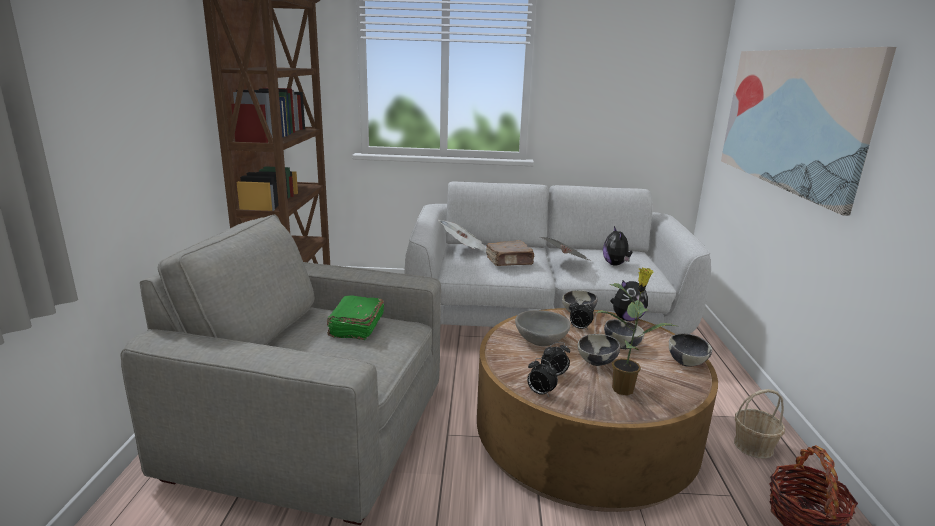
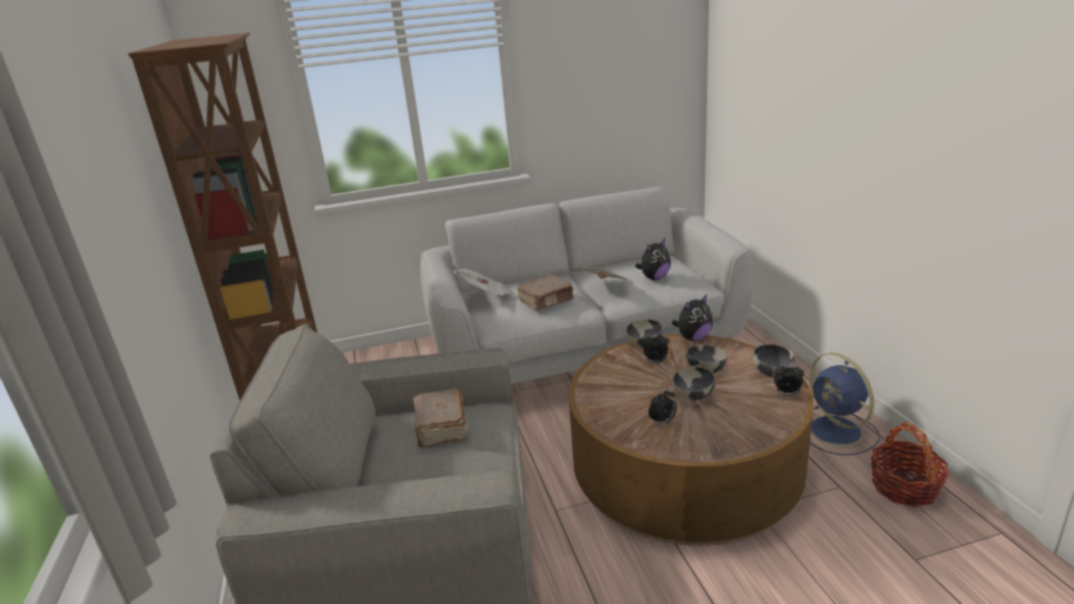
camera: 15 degrees left, 5 degrees up
green book [327,295,384,340] -> brown book [412,389,468,448]
grey bowl [515,310,571,346] -> none
alarm clock [527,358,558,397] -> alarm clock moved to [774,363,804,396]
potted plant [593,267,675,395] -> none
plush toy [603,226,632,266] -> plush toy turned 105 degrees counterclockwise [635,239,671,280]
picture [721,47,896,216] -> none
basket [734,389,785,459] -> blue fan [809,352,880,455]

